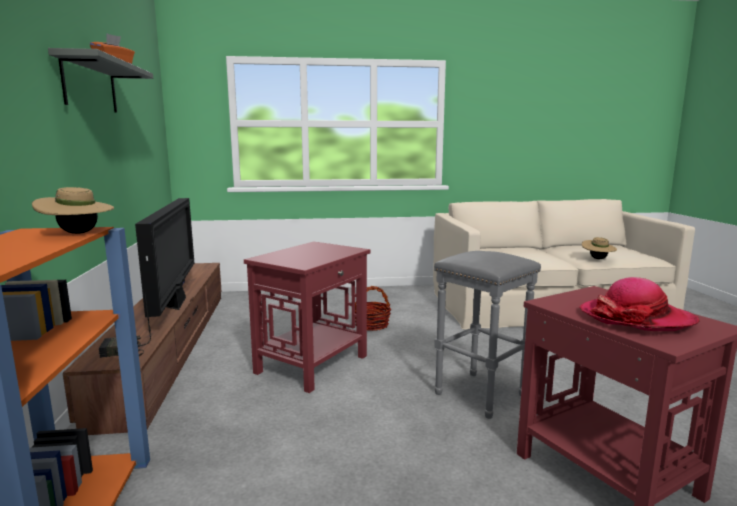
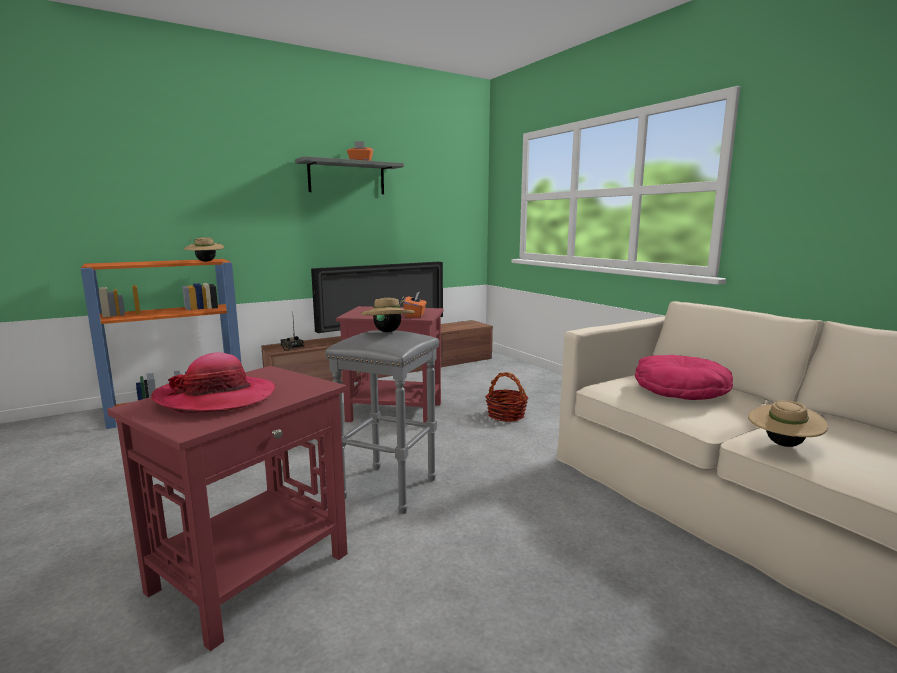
camera: 65 degrees right, 0 degrees up
none -> beige hat [361,296,415,332]
none -> orange tissue box [403,291,427,318]
none -> pink pillow [635,355,733,400]

